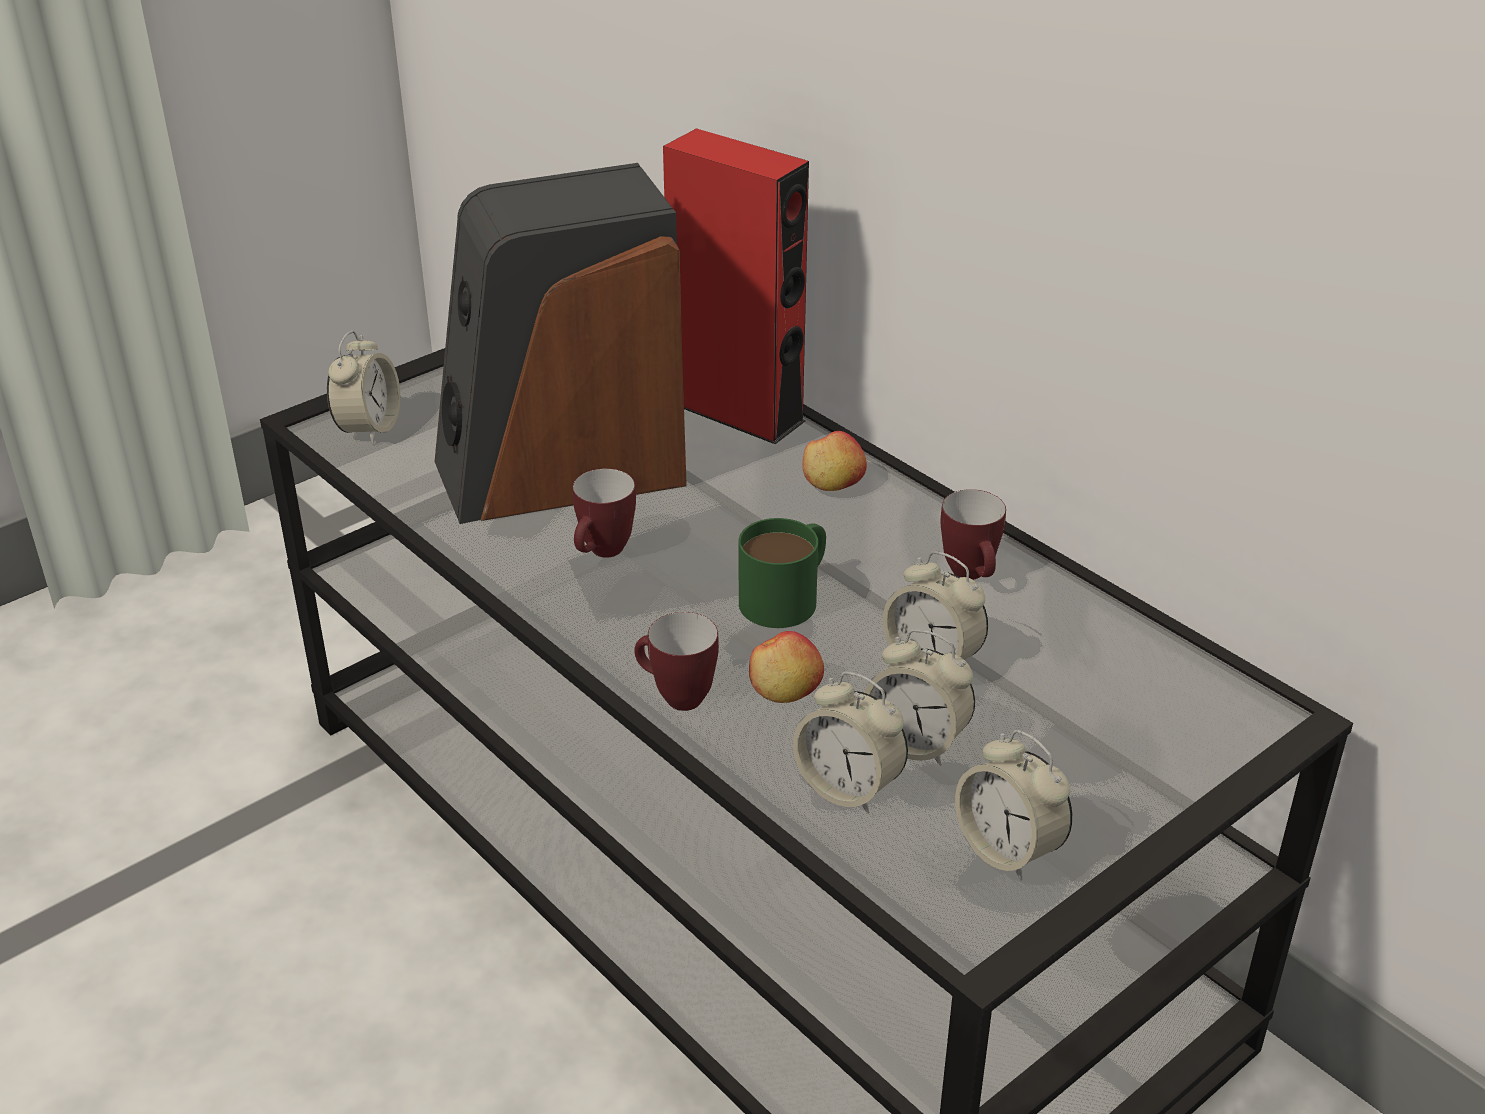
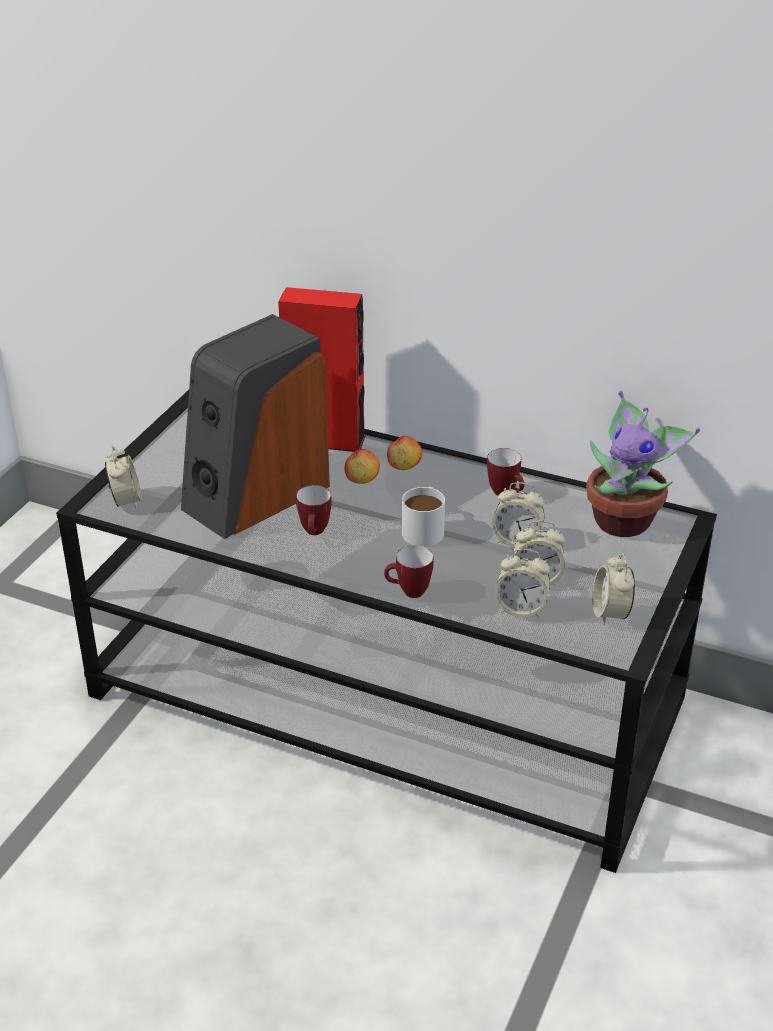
camera: 25 degrees left, 0 degrees up
green mug [739,518,826,628] -> white mug [402,487,445,547]
apple [749,631,824,703] -> apple moved to [345,449,380,484]
alarm clock [955,730,1072,881] -> alarm clock turned 60 degrees clockwise [592,553,635,625]
none -> potted plant [587,390,700,537]

